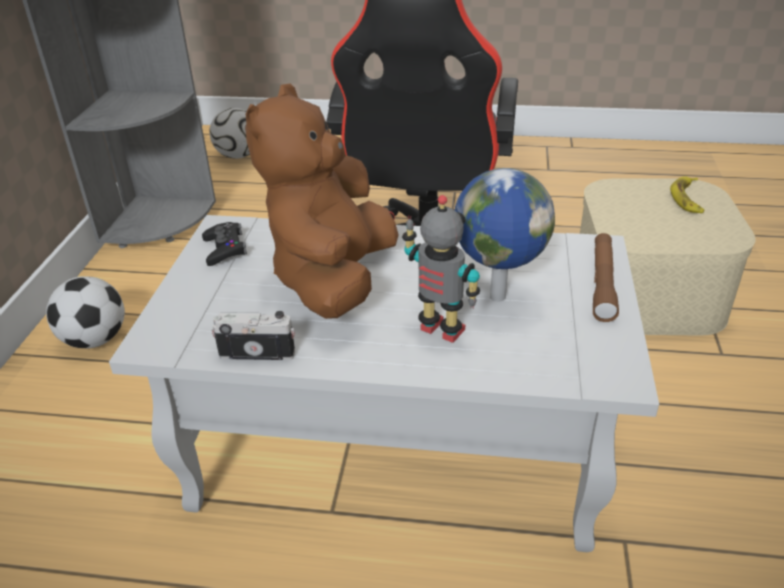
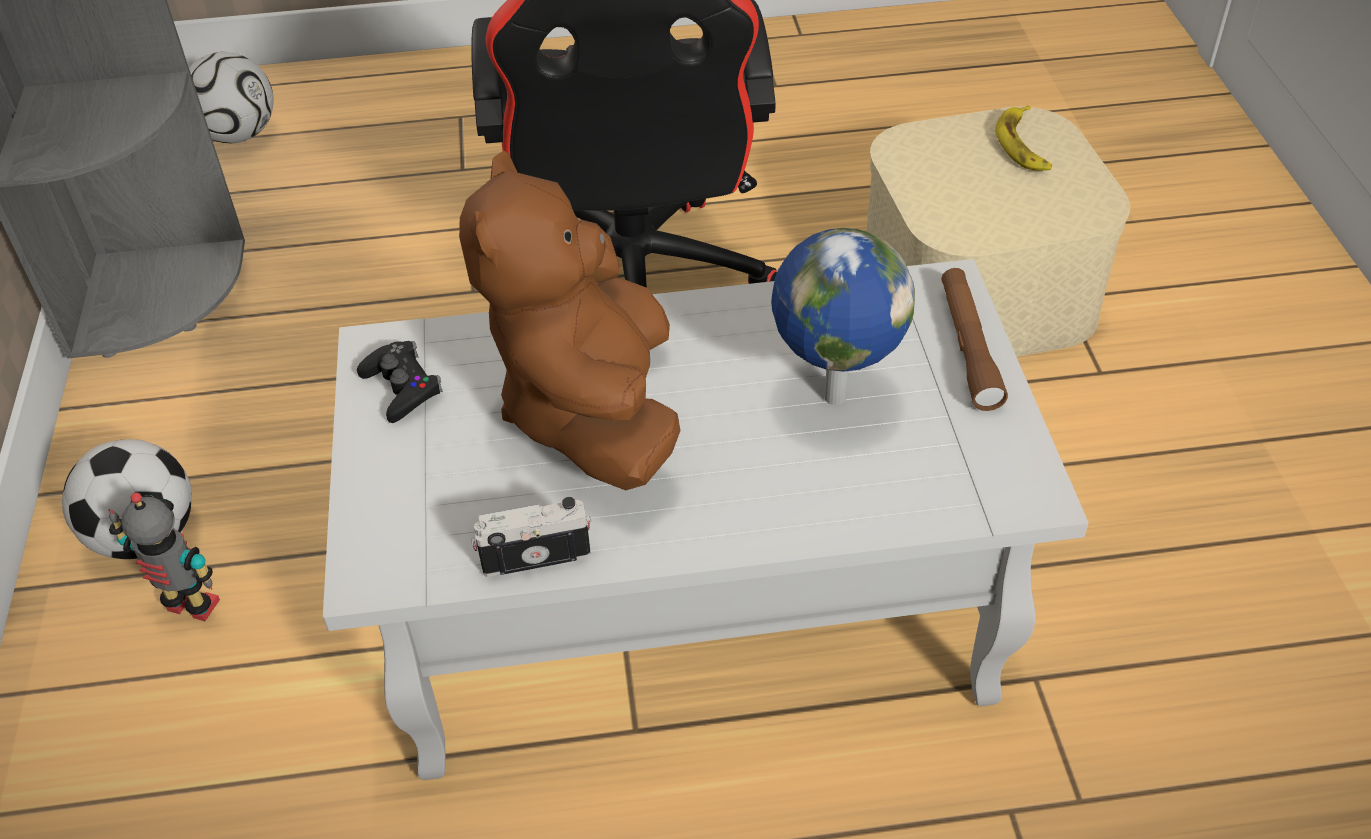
camera: 15 degrees left, 10 degrees up
toy robot [402,195,480,343] -> toy robot moved to [109,492,220,621]

